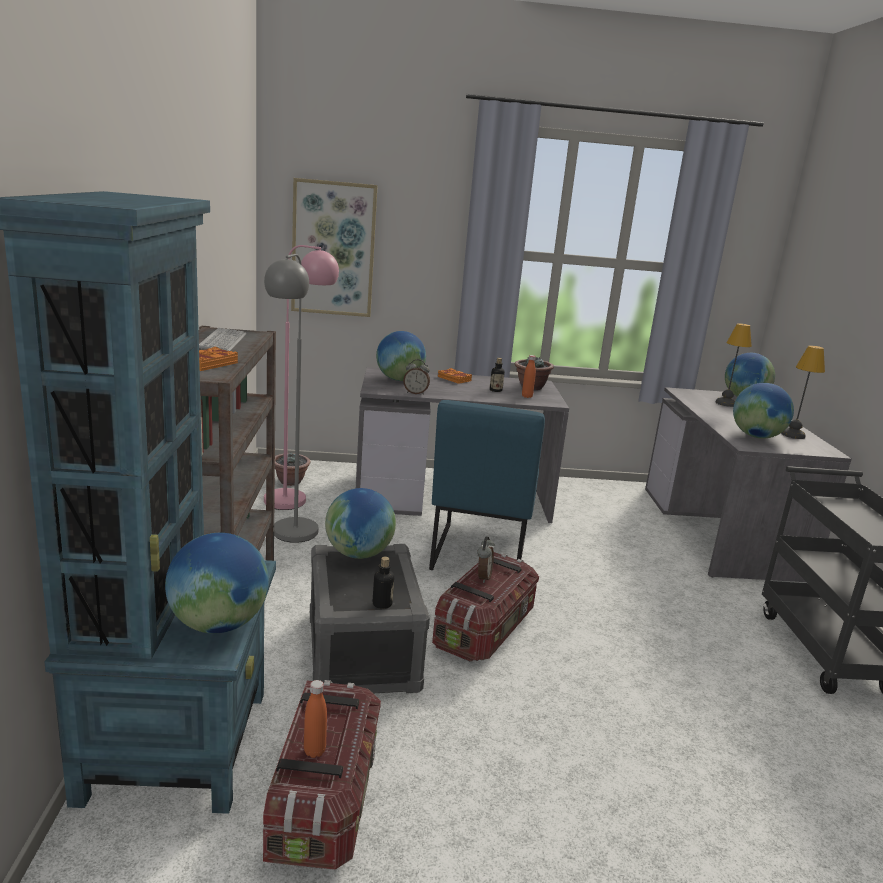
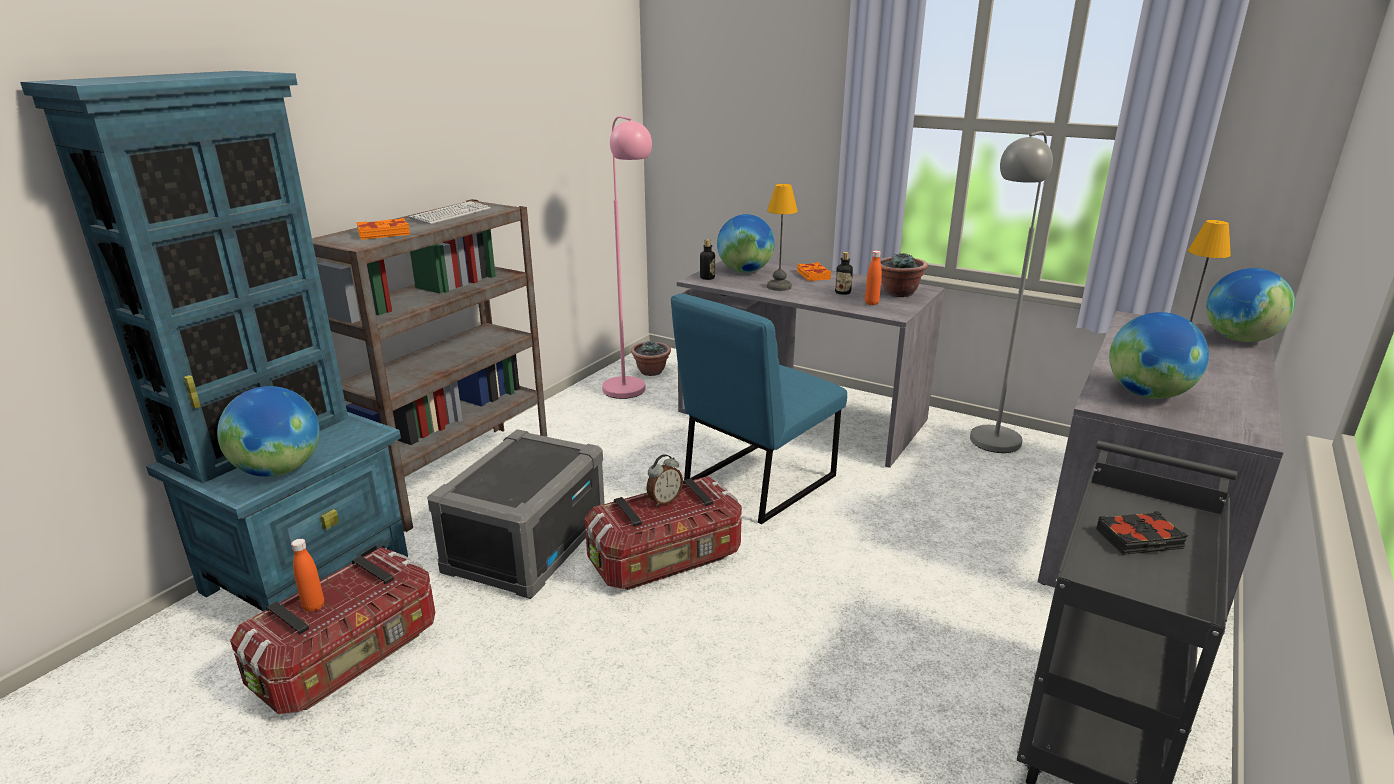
camera: 35 degrees right, 5 degrees up
grey floor lamp [264,254,318,543] -> grey floor lamp moved to [970,131,1053,453]
picture [291,178,378,317] -> none
globe [325,488,396,559] -> none
bottle [373,557,394,609] -> bottle moved to [700,239,715,280]
alarm clock [403,359,430,395] -> none
table lamp [781,346,825,439] -> table lamp moved to [767,184,798,291]
none -> black book [1096,511,1188,555]

